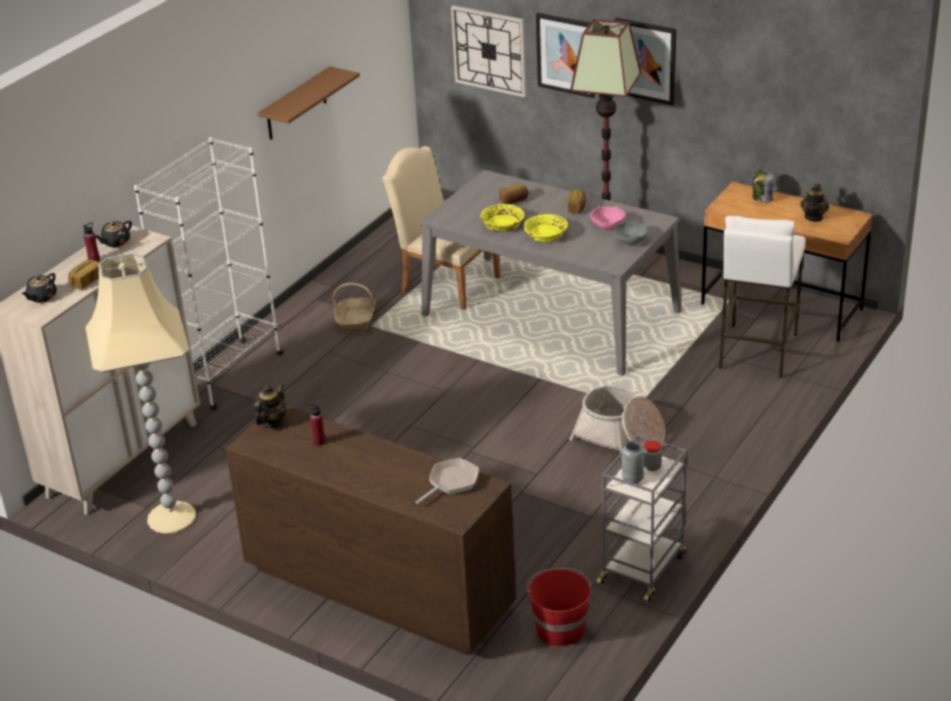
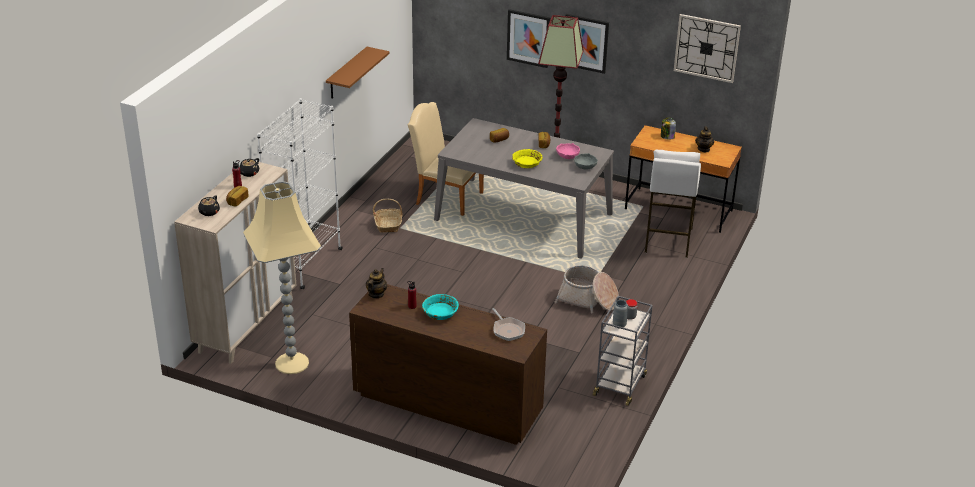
camera: 10 degrees left, 0 degrees up
frying pan [416,458,479,504] -> frying pan turned 120 degrees clockwise [492,308,525,341]
wall clock [451,5,526,97] -> wall clock moved to [674,14,741,83]
yellow bowl [480,204,525,232] -> none
red bucket [527,568,592,647] -> none
none -> turquoise bowl [422,294,459,320]

